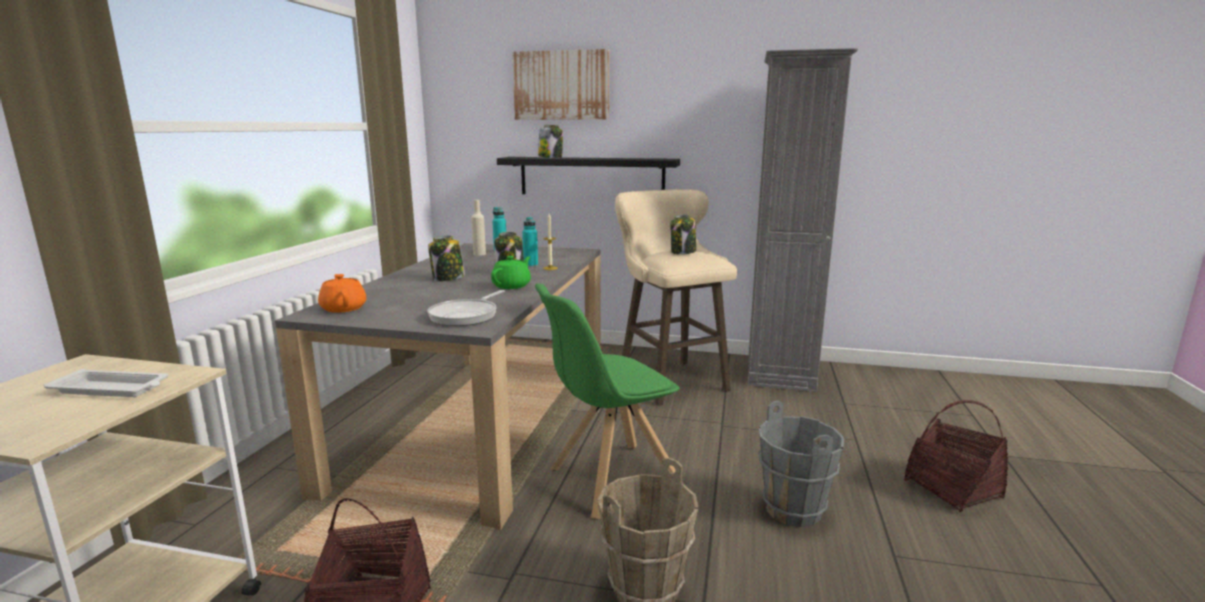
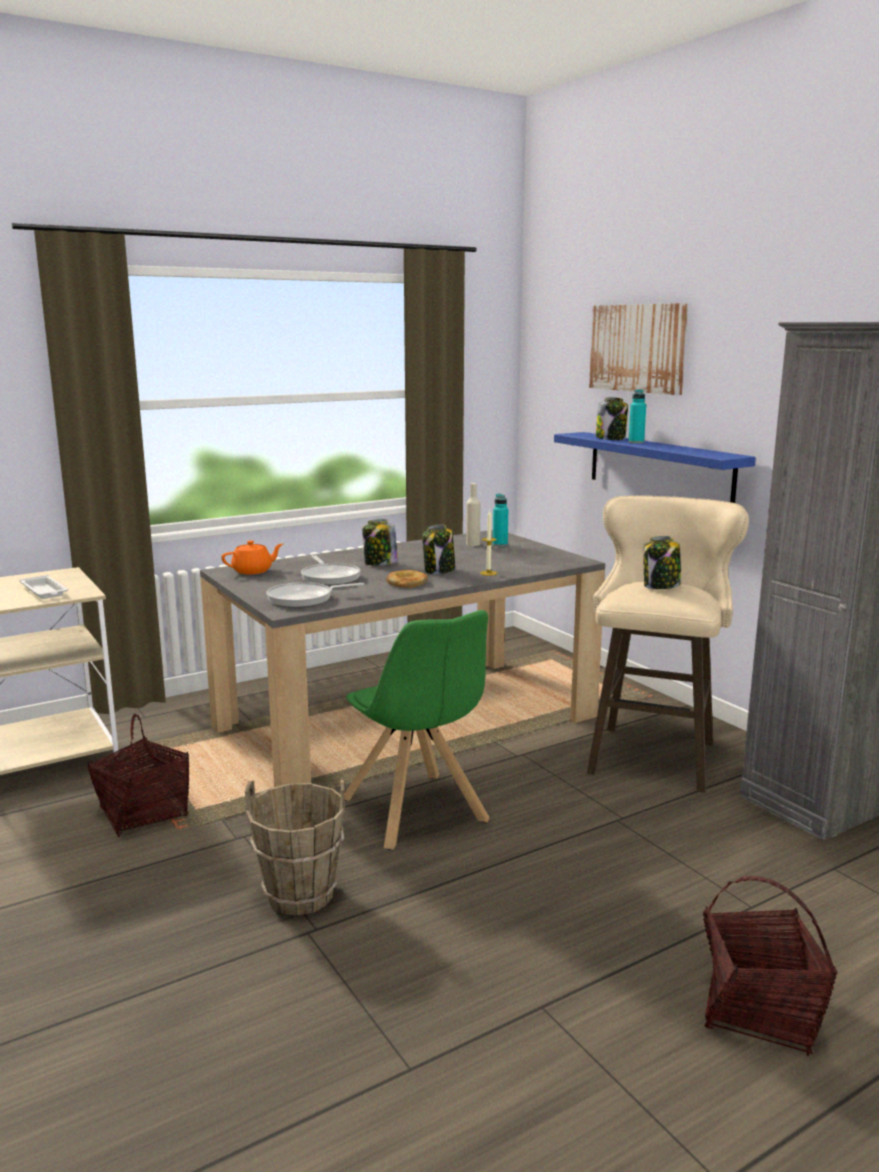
camera: 45 degrees right, 0 degrees up
orange teapot [318,274,366,313] -> orange teapot turned 45 degrees clockwise [221,540,283,574]
green teapot [491,256,531,289] -> bread [386,570,428,588]
black shelf [497,157,680,194] -> blue shelf [554,432,756,503]
turquoise bottle [522,217,538,268] -> turquoise bottle moved to [628,389,646,444]
green chair [535,283,684,519] -> green chair turned 135 degrees counterclockwise [345,610,490,850]
grey bucket [758,401,844,527] -> none
none -> frying pan [301,555,360,586]

